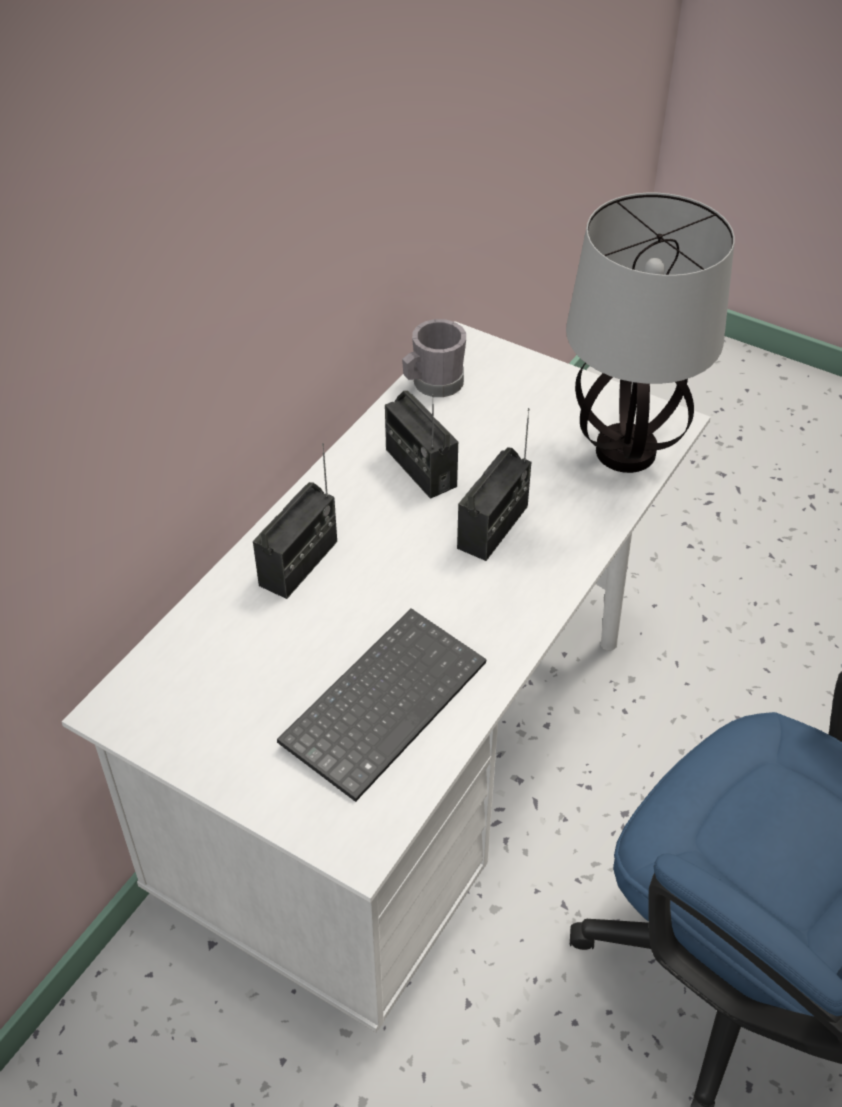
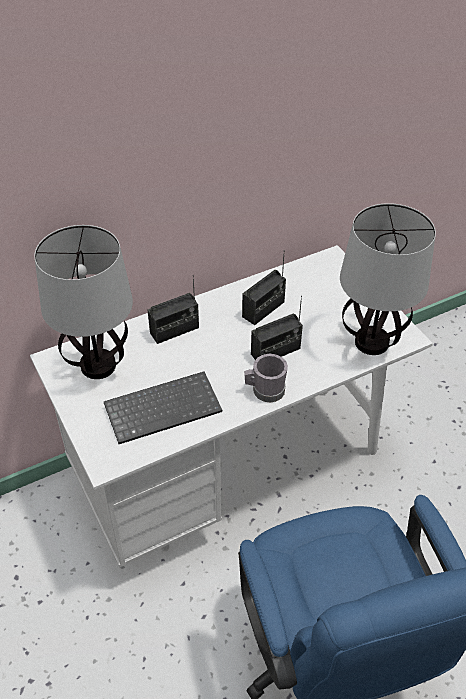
camera: 30 degrees right, 0 degrees up
radio [385,391,458,499] -> radio turned 135 degrees counterclockwise [242,250,286,325]
grey mug [402,319,466,397] -> grey mug moved to [244,354,288,402]
none -> table lamp [34,225,133,379]

